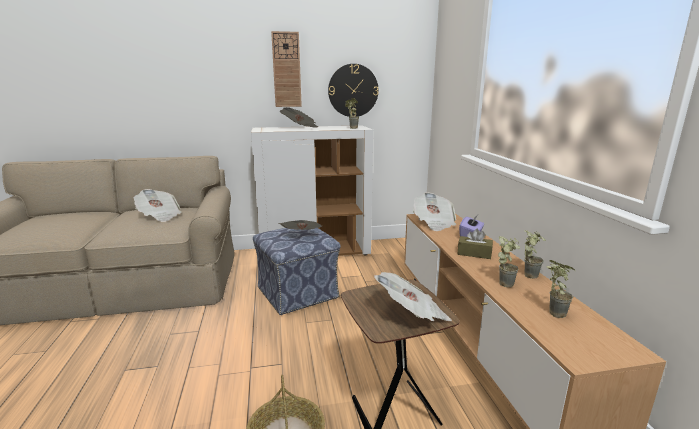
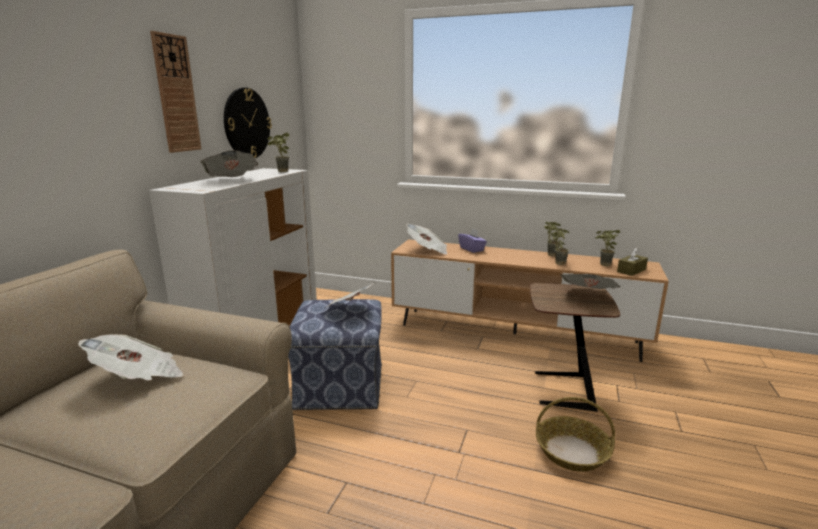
camera: 60 degrees left, 0 degrees up
brown tissue box [457,229,493,259] -> brown tissue box moved to [617,247,648,276]

